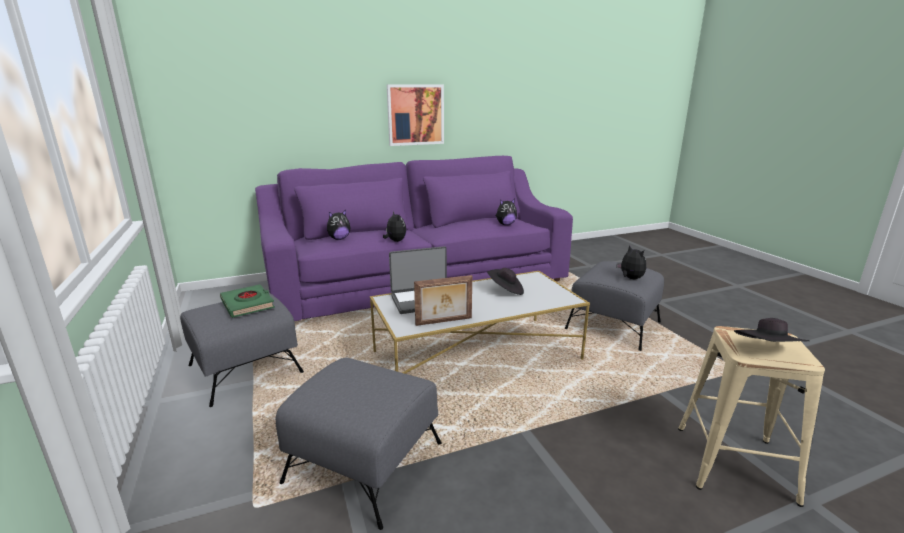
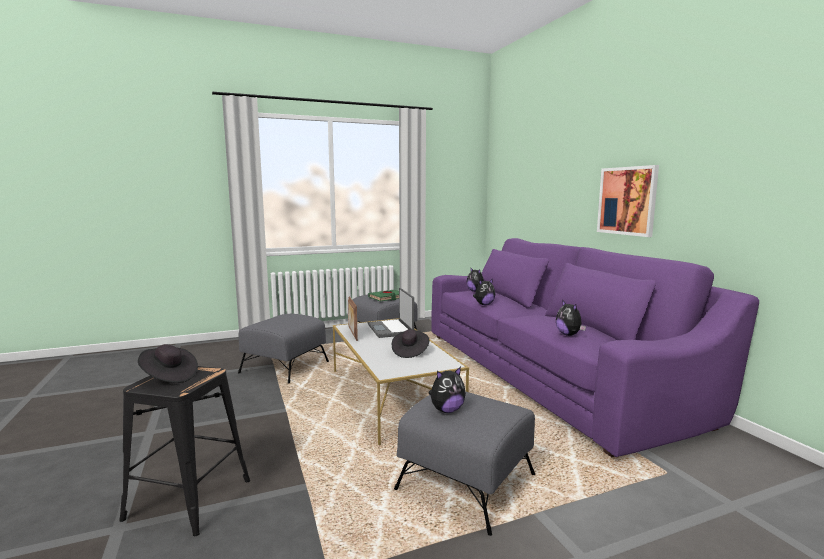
camera: 90 degrees right, 10 degrees down
beige stool [678,326,825,507] -> black stool [120,366,250,536]

